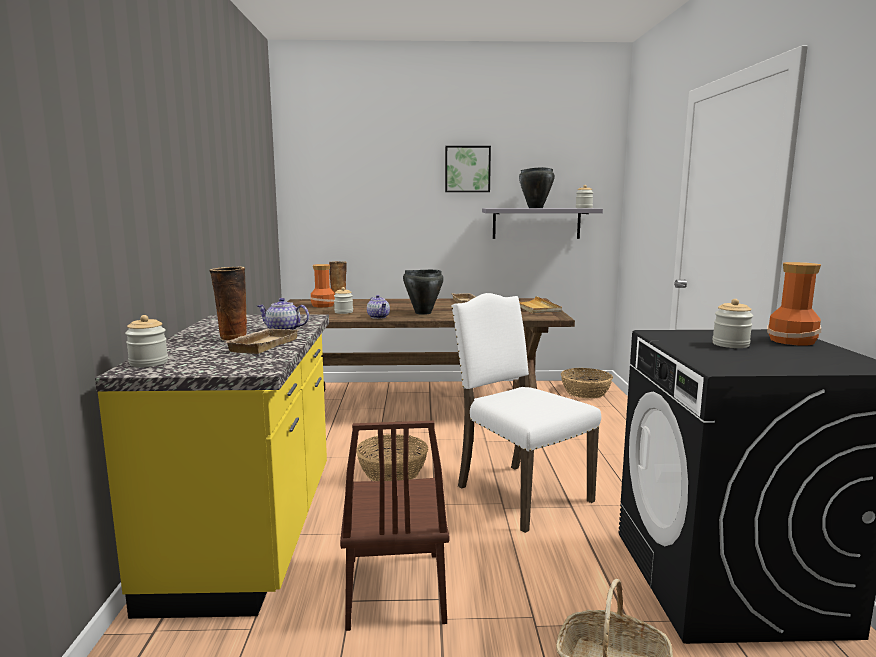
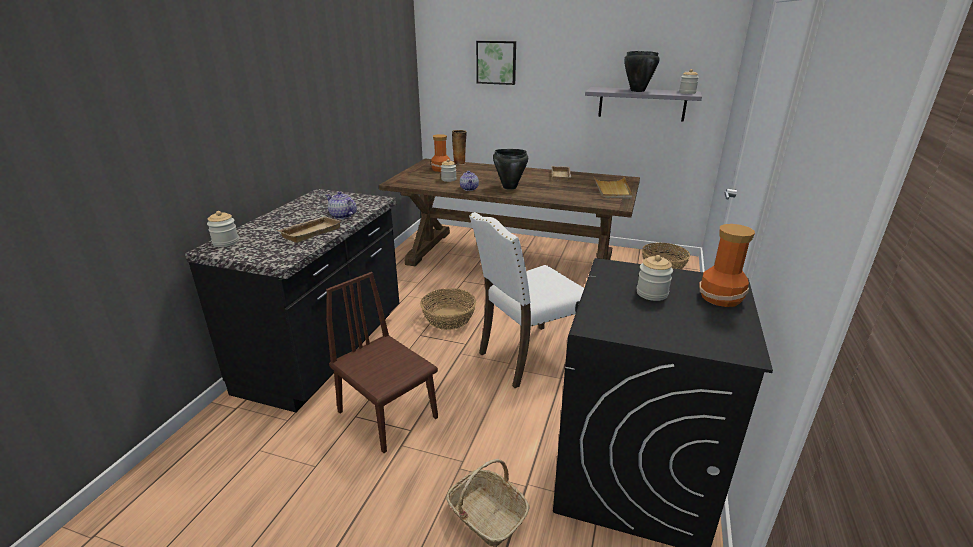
camera: 20 degrees right, 15 degrees up
yellow counter [95,314,329,619] -> black counter [185,189,399,412]
vase [209,267,247,341] -> none
brown chair [340,421,449,631] -> brown chair turned 120 degrees clockwise [326,272,438,453]
picture [445,146,491,192] -> picture moved to [476,41,516,85]
white chair [451,293,601,533] -> white chair turned 105 degrees counterclockwise [469,212,584,388]

